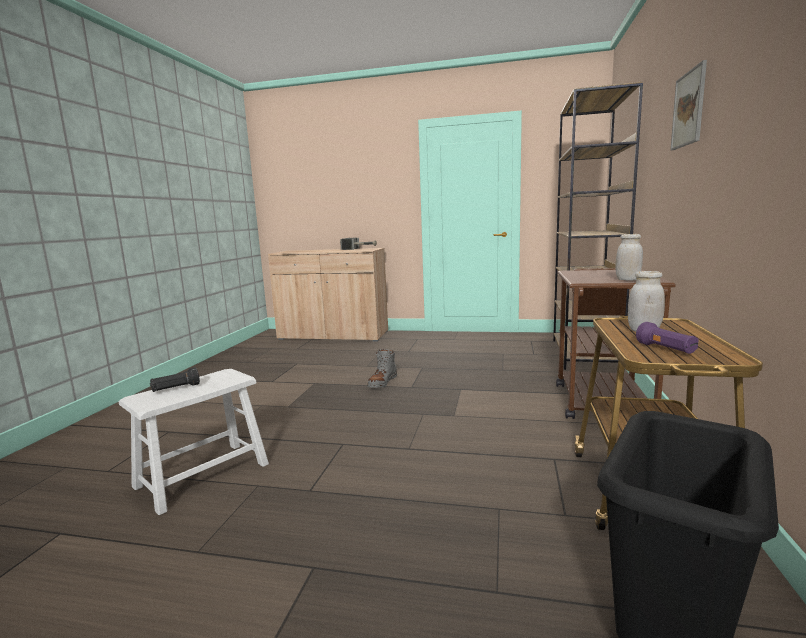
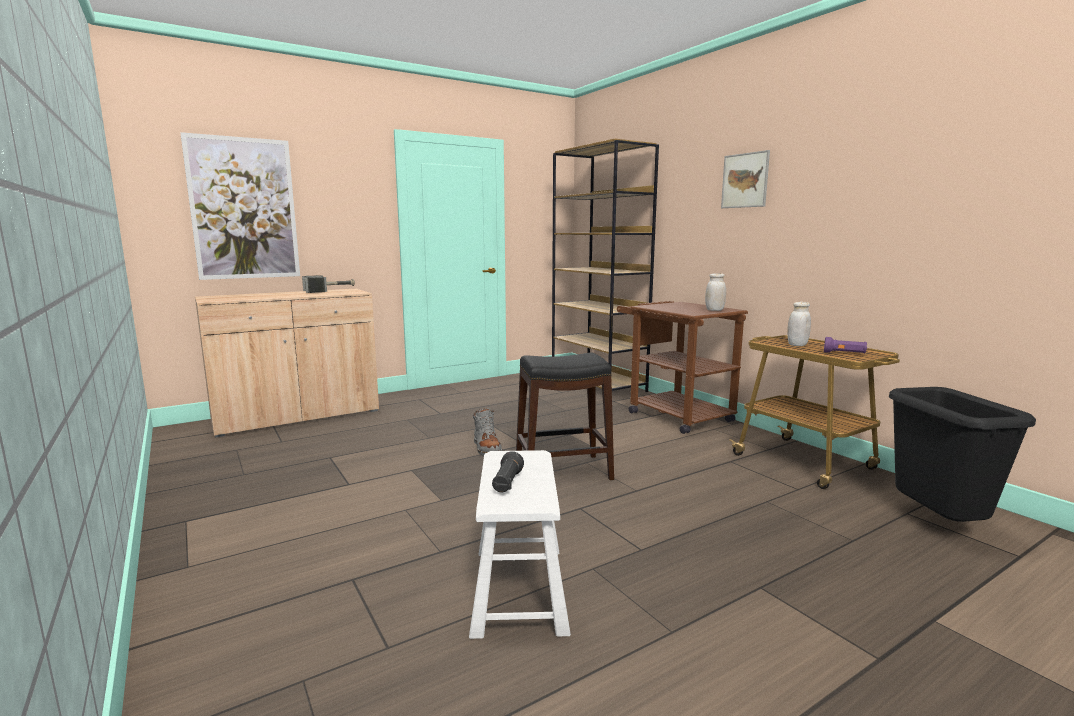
camera: 45 degrees left, 0 degrees up
none -> picture [180,132,300,280]
none -> black stool [516,353,614,480]

